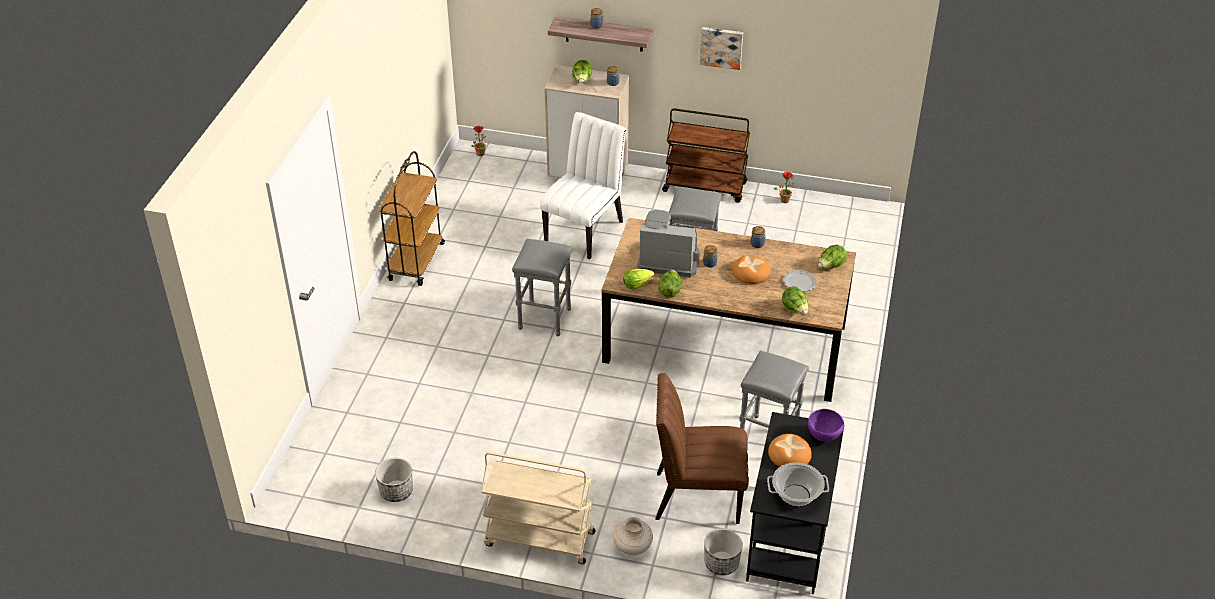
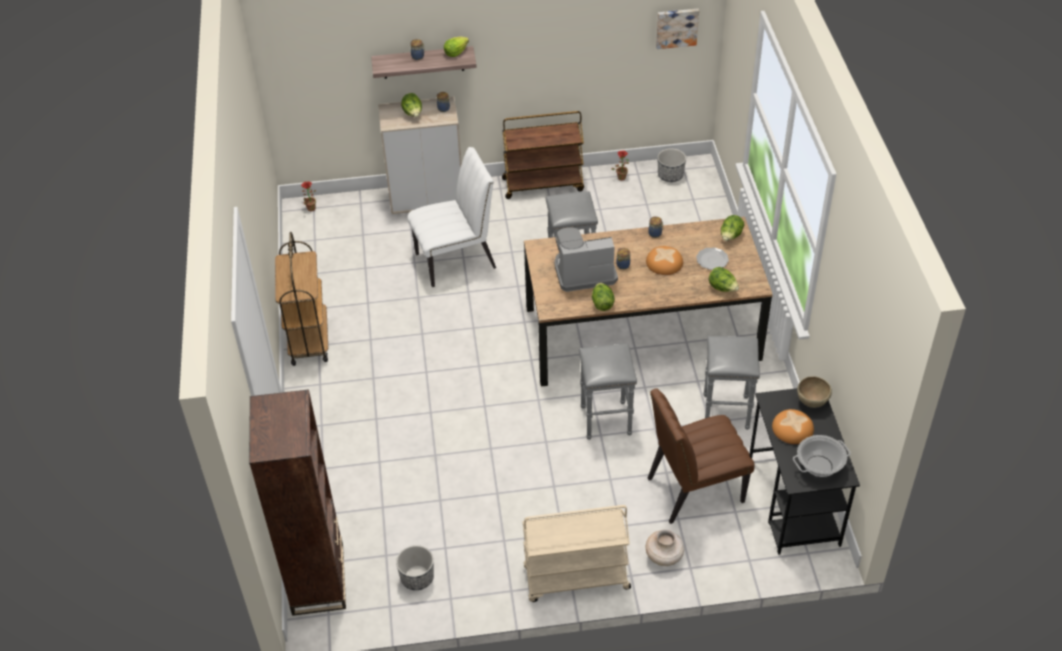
camera: 20 degrees left, 5 degrees up
grey stool [512,239,572,336] -> grey stool moved to [579,344,637,440]
white chair [540,112,626,259] -> white chair turned 60 degrees clockwise [407,147,496,287]
lettuce [623,269,655,290] -> lettuce moved to [444,37,469,57]
picture [700,27,743,70] -> picture moved to [656,9,699,49]
planter [704,528,743,575] -> planter moved to [657,148,686,182]
purple bowl [808,409,844,442] -> brown bowl [797,376,832,408]
none -> brown bookcase [249,389,346,616]

